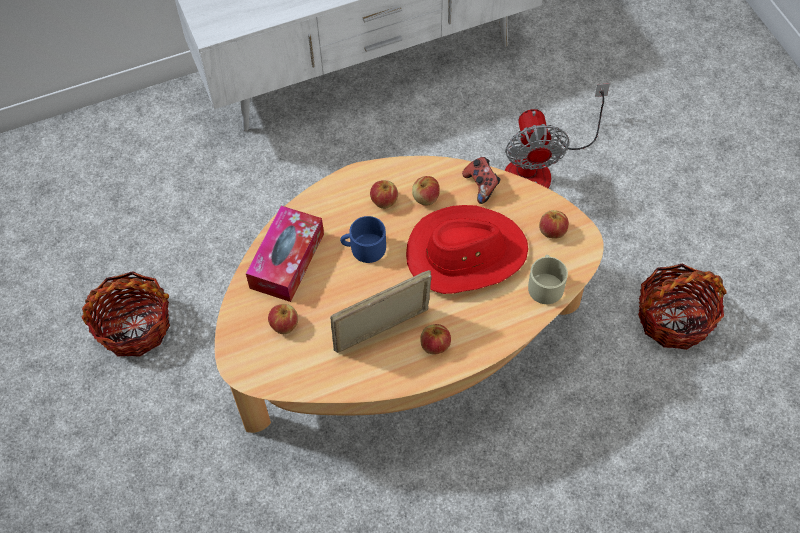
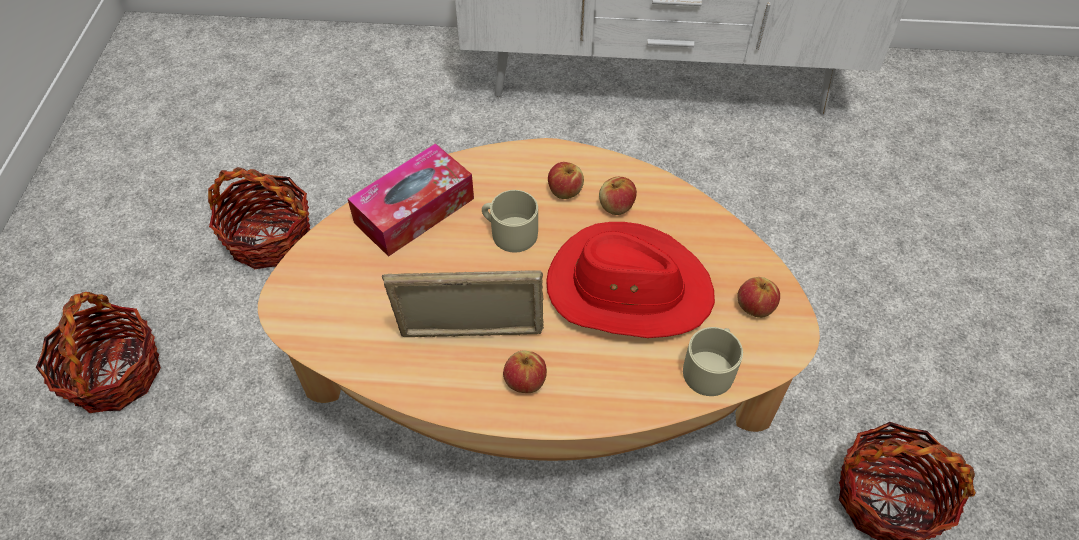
camera: 25 degrees right, 5 degrees down
apple [268,304,298,334] -> none
blue mug [340,216,386,263] -> beige mug [482,190,538,252]
game controller [462,157,501,204] -> none
fan [504,83,610,189] -> none
none -> basket [36,292,161,413]

